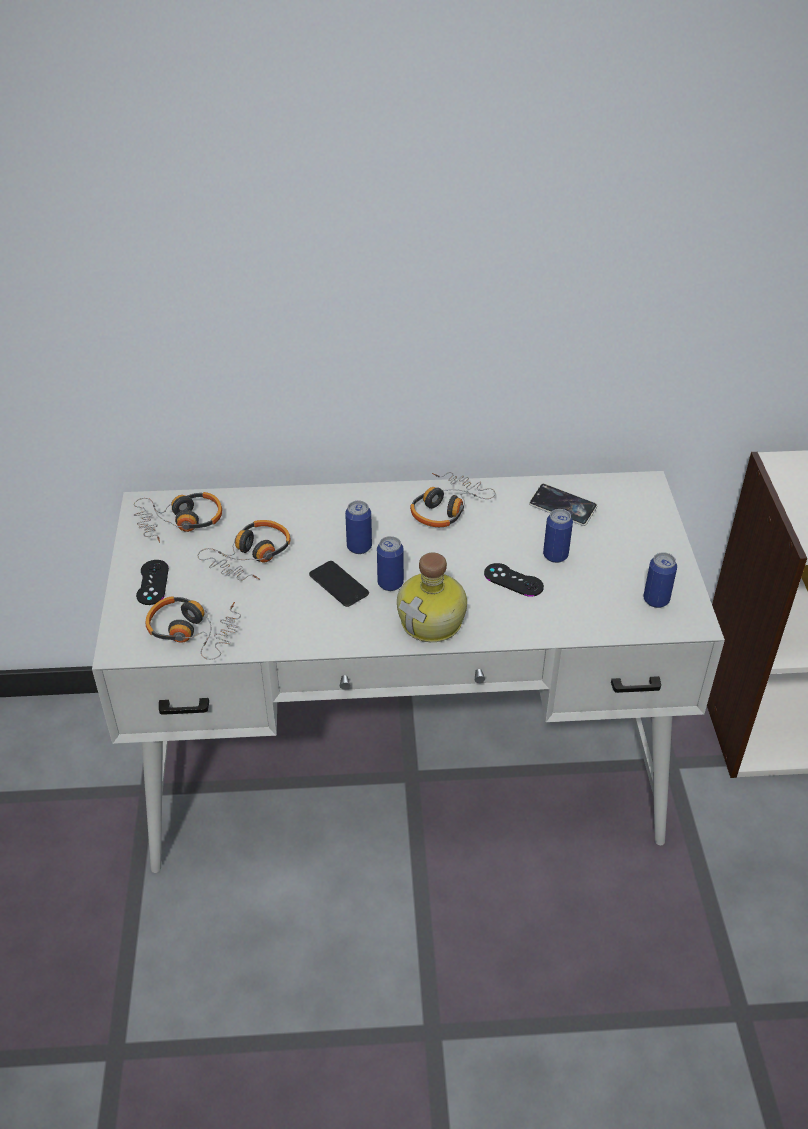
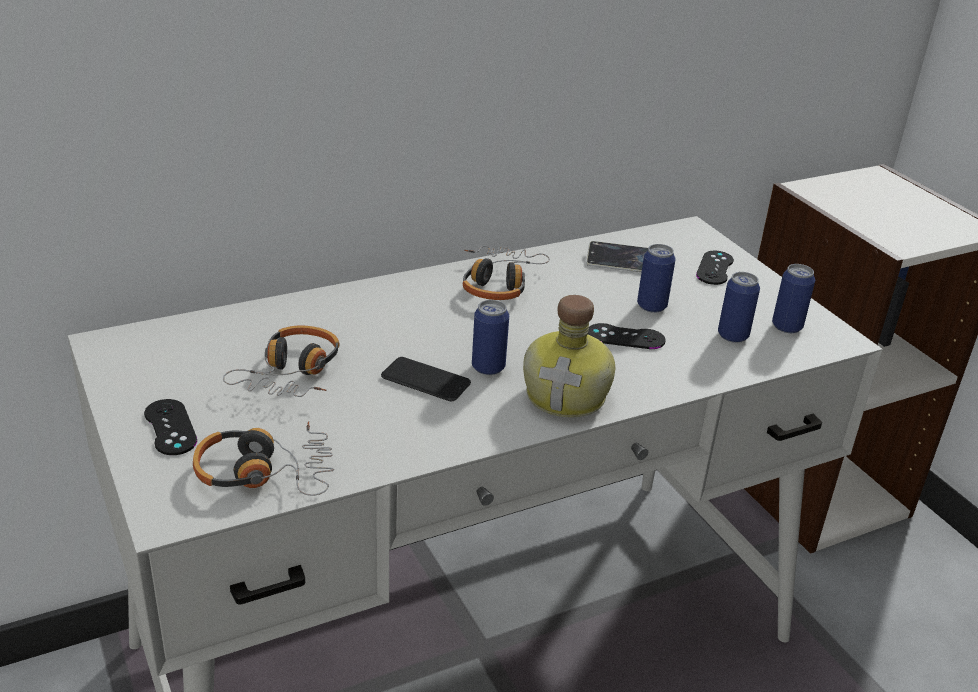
camera: 25 degrees left, 10 degrees down
headphones [134,492,222,543] -> none
can [345,501,372,554] -> can moved to [718,272,760,343]
none -> black game controller [696,251,734,285]

